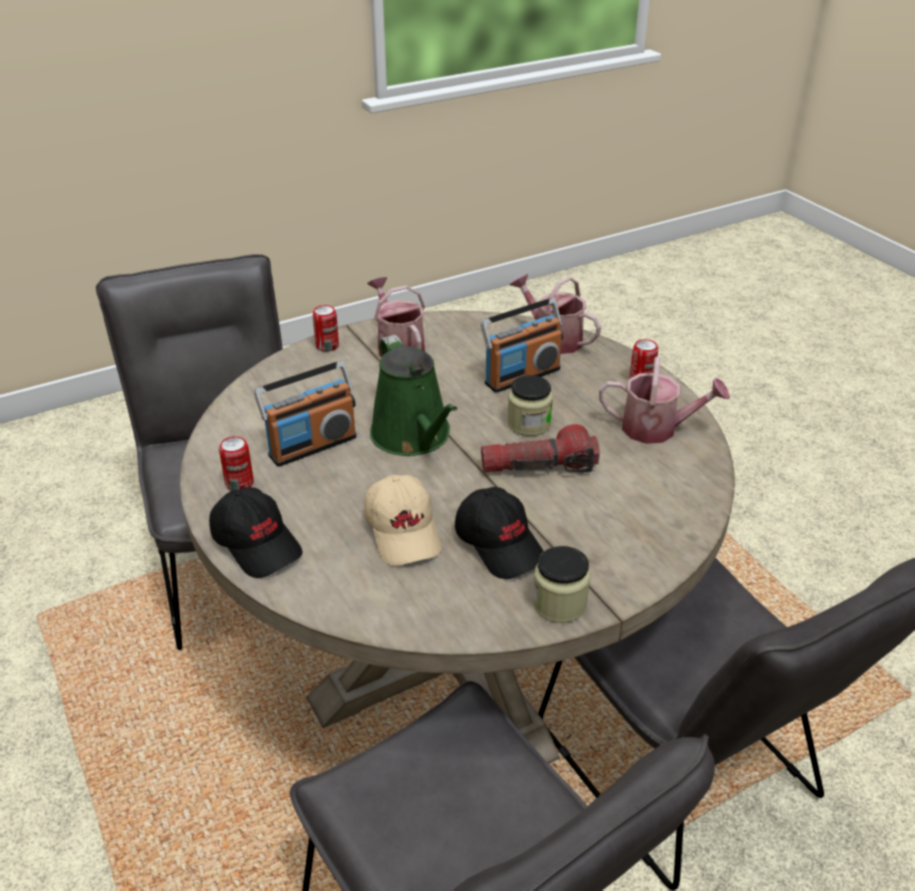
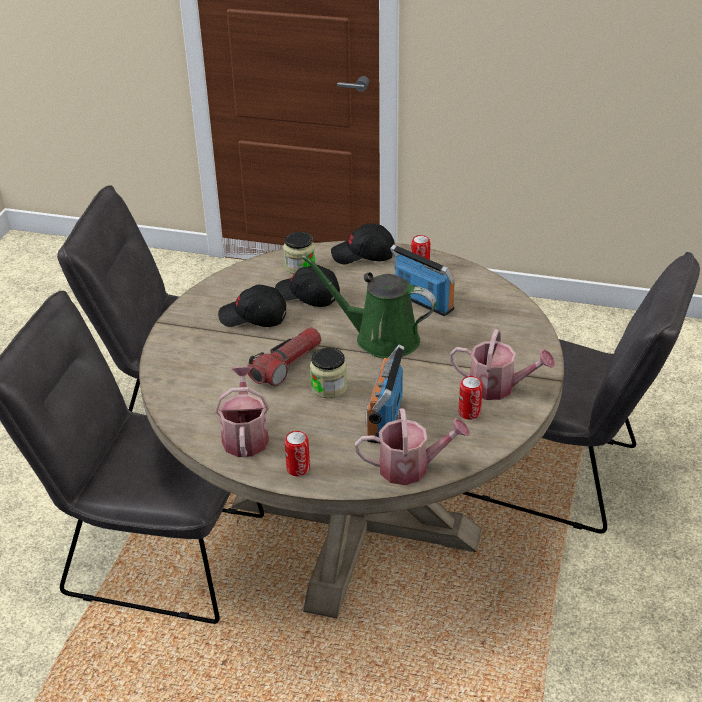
camera: 135 degrees right, 0 degrees up
radio [254,361,357,467] -> radio turned 120 degrees clockwise [390,244,455,316]
can [313,305,339,352] -> can moved to [458,376,483,420]
beige cap [364,475,441,566] -> black cap [275,265,340,307]
jar [533,546,590,623] -> jar moved to [283,232,316,274]
watering can [599,357,730,444] -> watering can turned 120 degrees clockwise [216,367,269,457]

